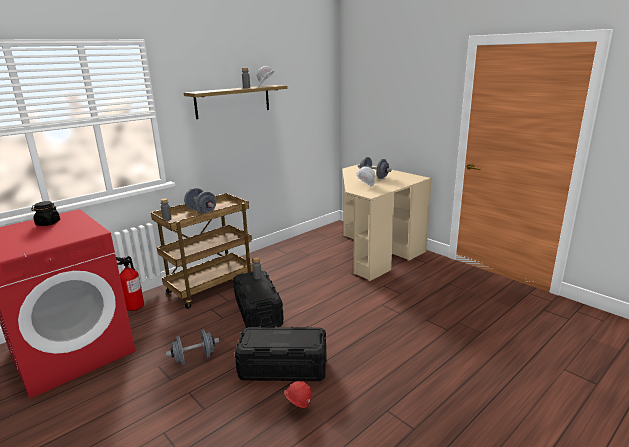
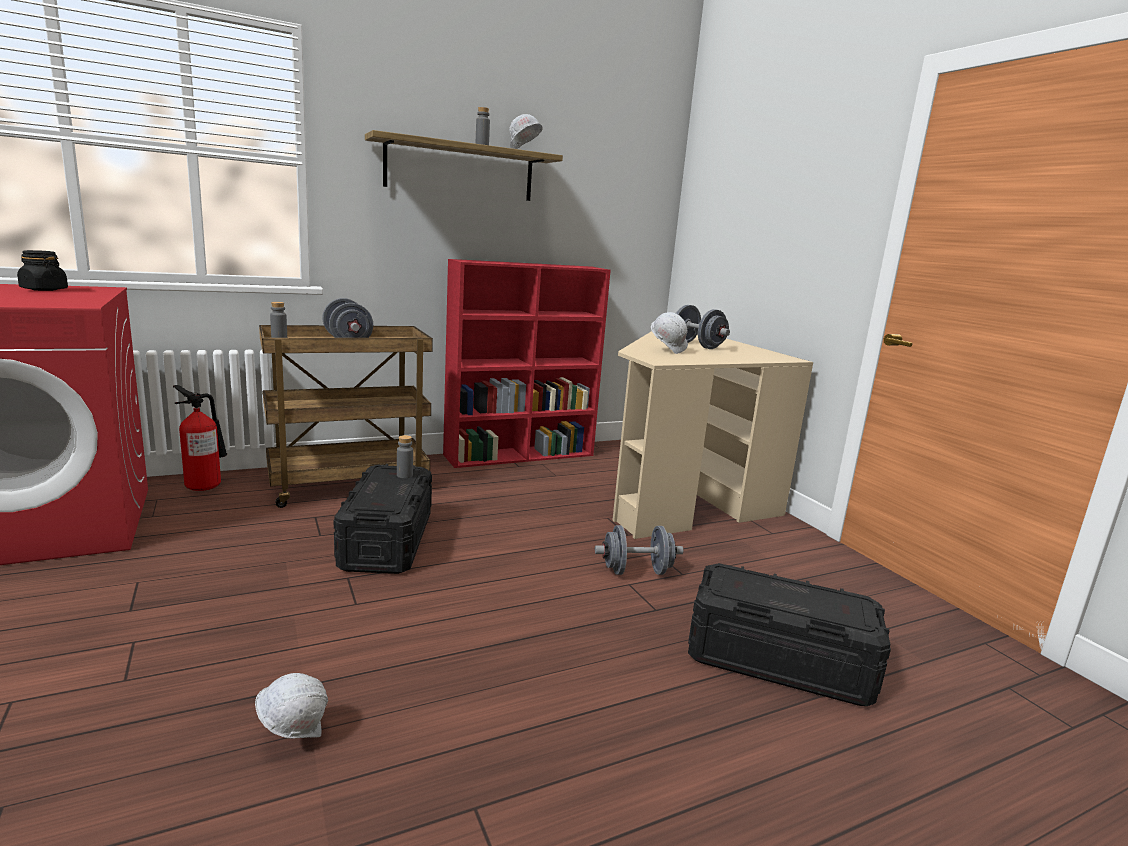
camera: 15 degrees right, 5 degrees down
grey dumbbell [166,329,219,365] -> grey dumbbell moved to [595,525,683,575]
black storage box [235,326,327,381] -> black storage box moved to [688,563,891,706]
red hard hat [284,381,312,408] -> white hard hat [255,673,328,739]
none -> red bookcase [443,259,611,468]

